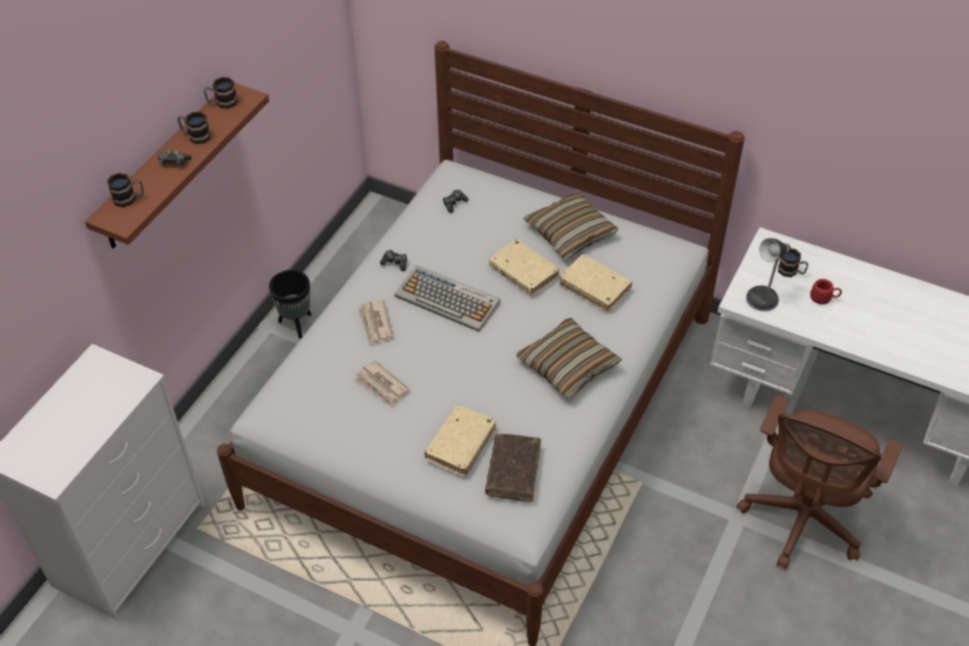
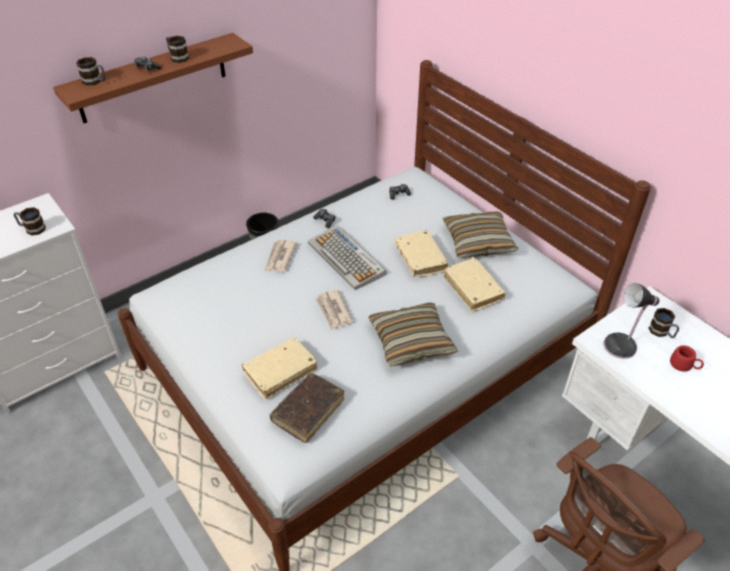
camera: 25 degrees right, 5 degrees down
mug [204,77,238,109] -> mug moved to [14,207,46,236]
newspaper [354,360,410,407] -> newspaper moved to [315,289,353,330]

